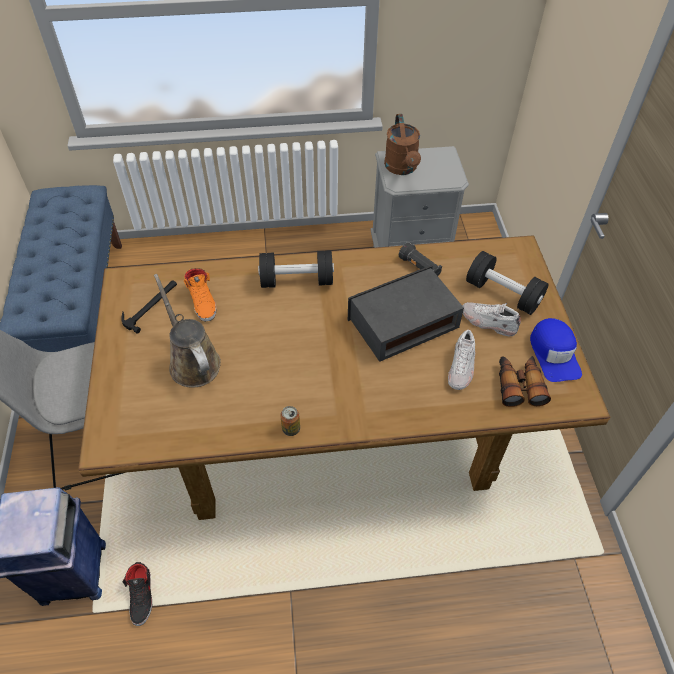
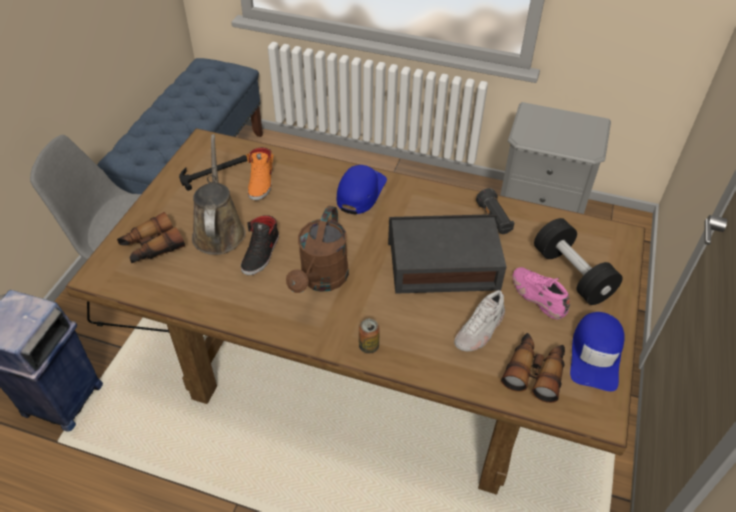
camera: 25 degrees right, 5 degrees down
black shoe [123,562,152,626] -> black shoe moved to [241,216,279,275]
black dumbbell [258,250,334,288] -> blue cap [337,165,387,214]
can [280,406,300,436] -> can moved to [359,319,380,354]
brown watering can [384,114,421,175] -> brown watering can moved to [286,206,349,293]
white shoe [463,302,521,336] -> pink shoe [513,267,570,320]
none -> binoculars [117,212,185,263]

